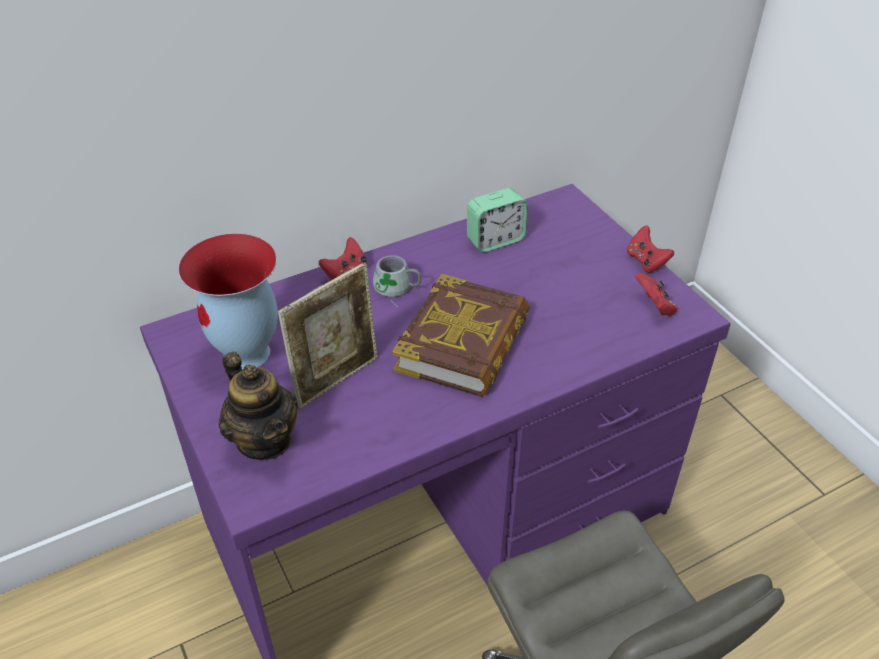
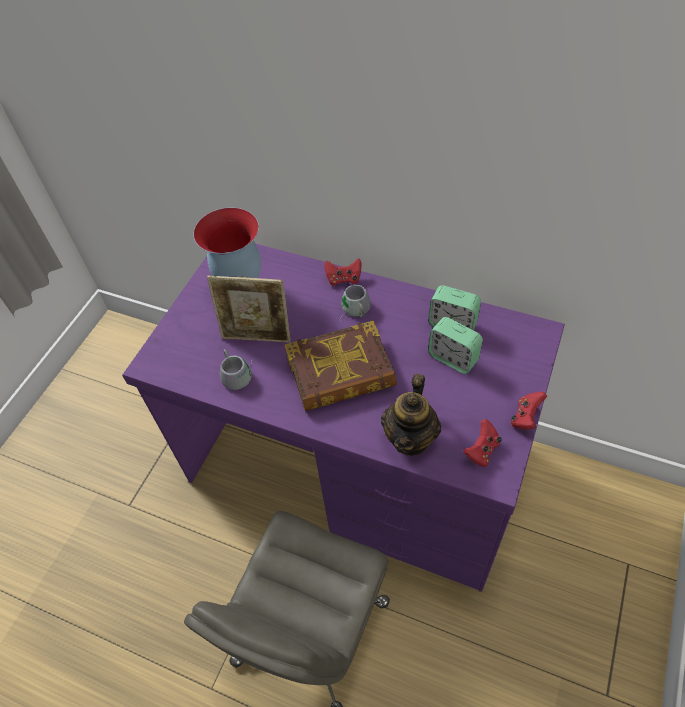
camera: 55 degrees right, 10 degrees up
teapot [219,352,298,460] -> teapot moved to [381,374,441,456]
none -> grey mug [220,349,252,390]
none -> alarm clock [428,317,483,374]

